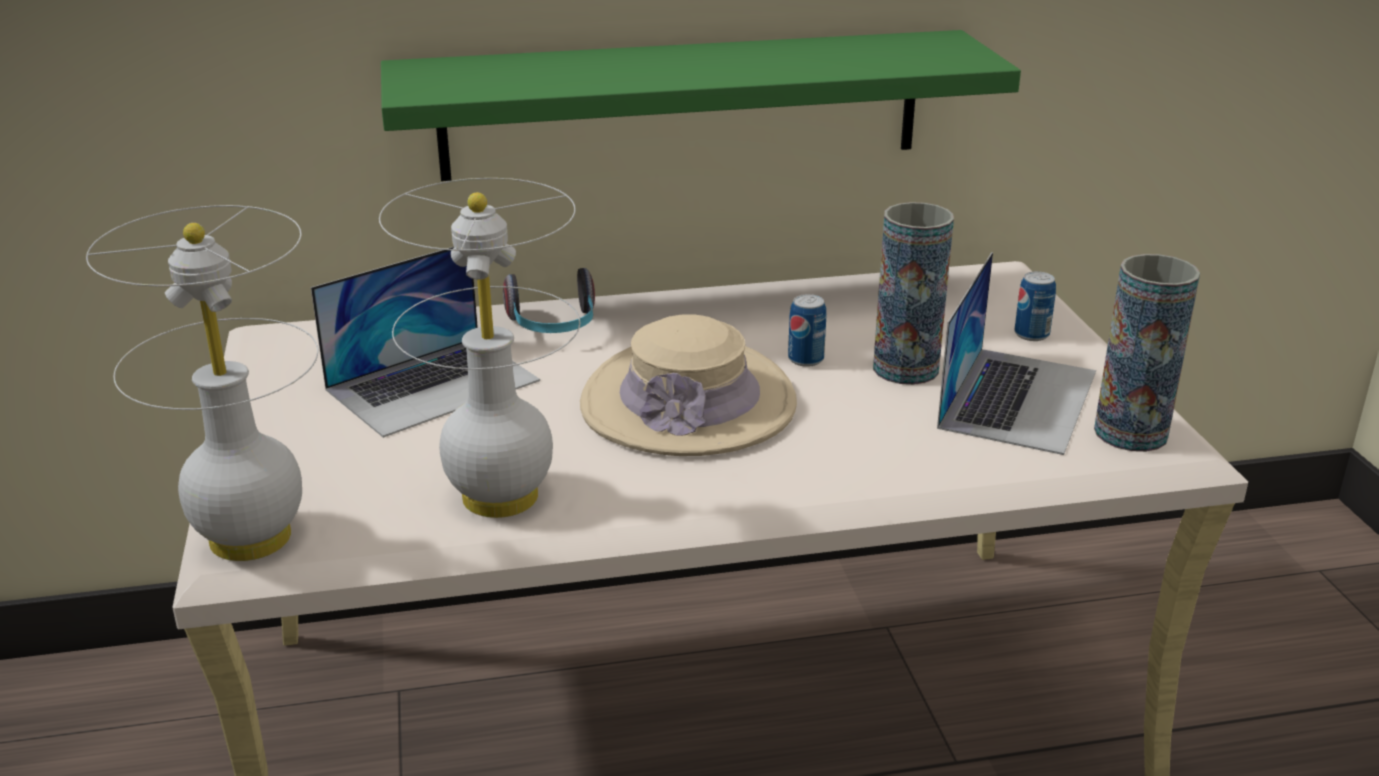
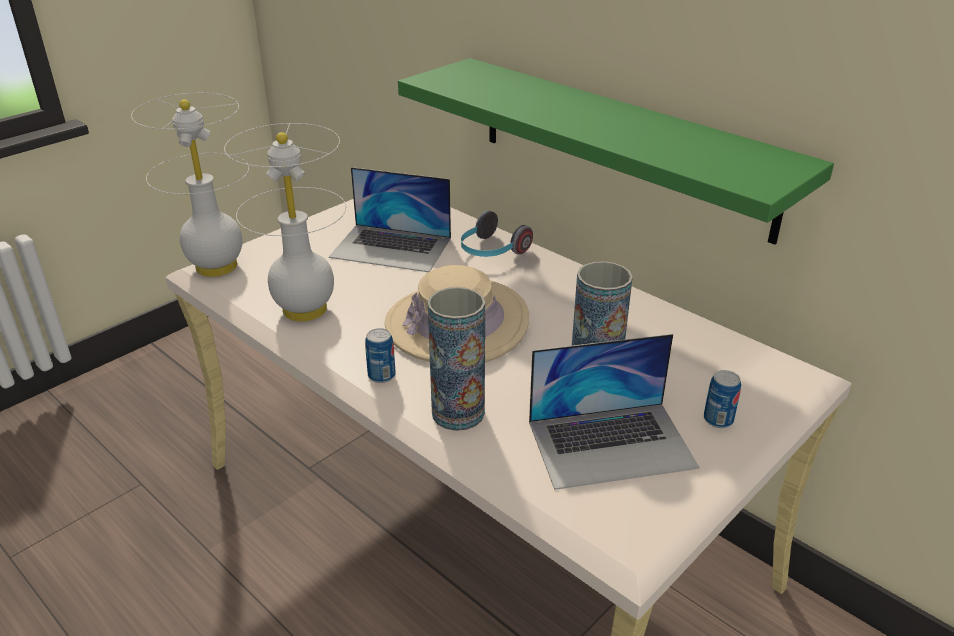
camera: 55 degrees right, 5 degrees up
can [788,294,826,367] -> can moved to [365,328,396,383]
vase [1094,254,1200,452] -> vase moved to [428,287,485,431]

